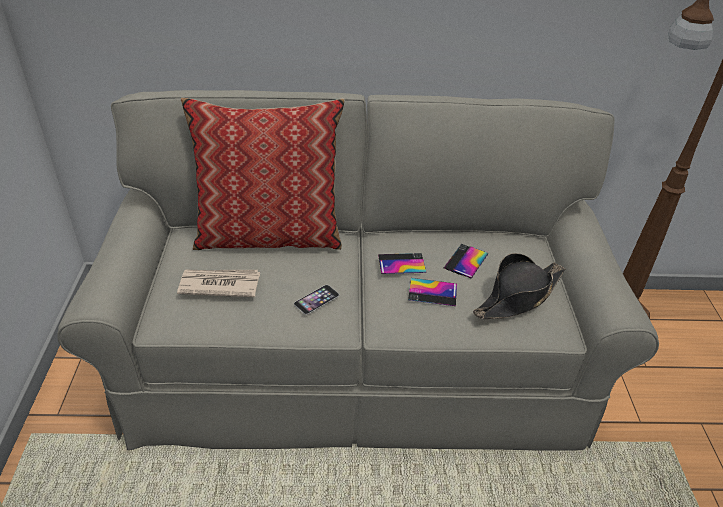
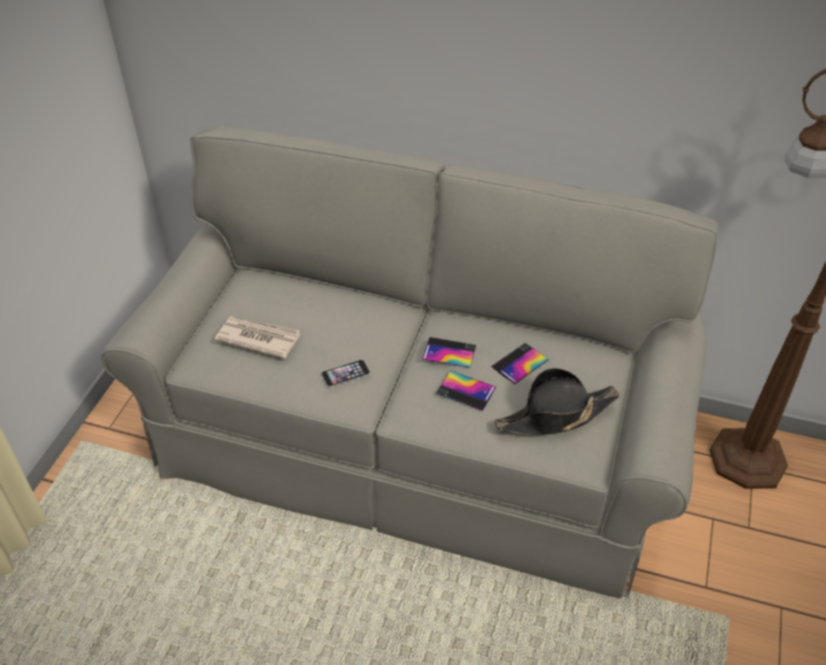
camera: 20 degrees right, 5 degrees up
pillow [181,98,345,250] -> none

